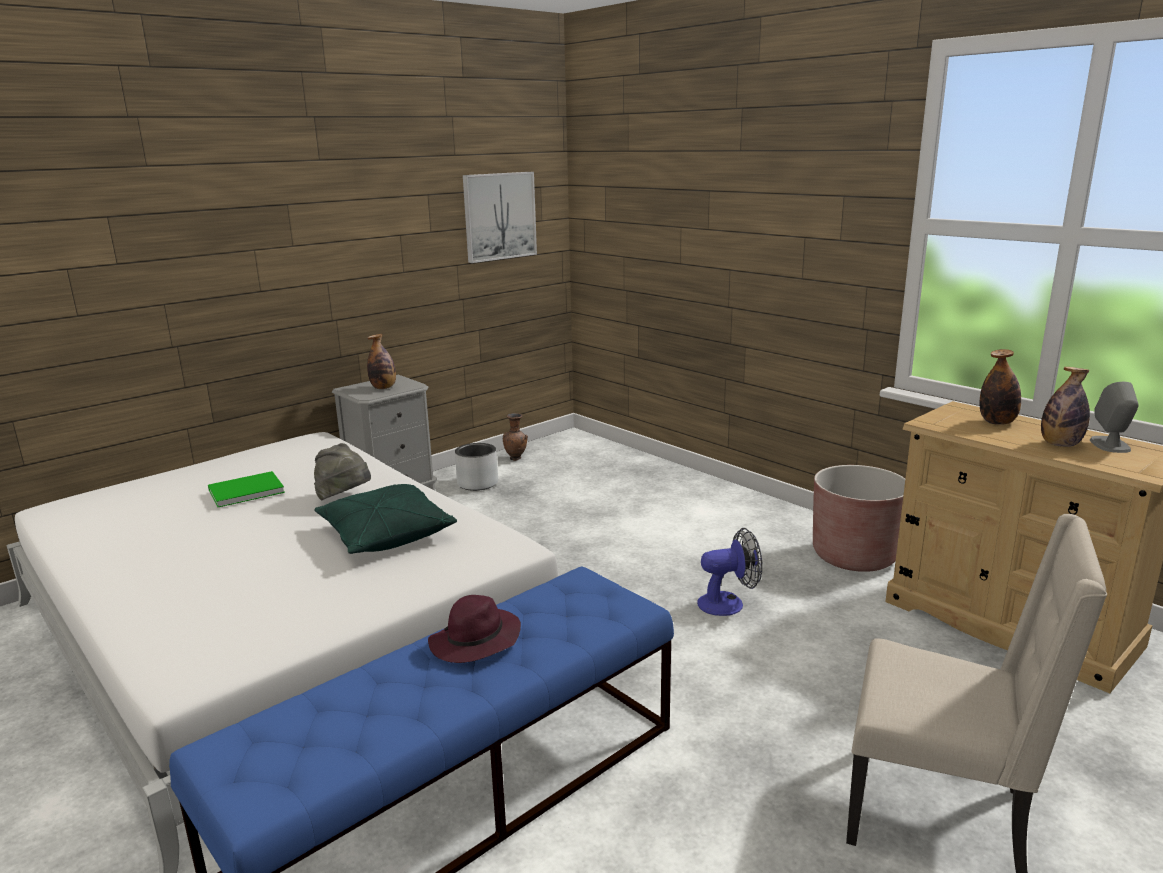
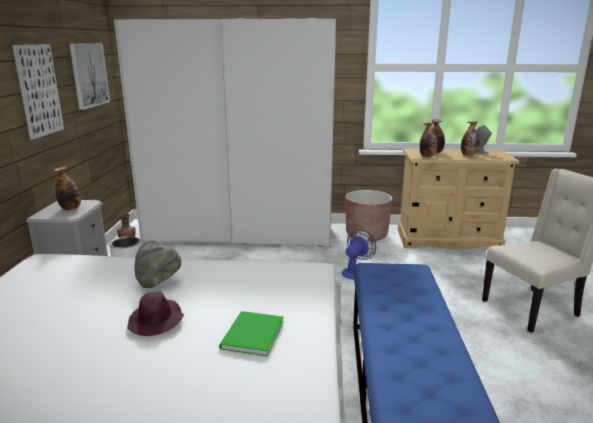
camera: 45 degrees left, 0 degrees up
green book [208,471,285,507] -> green book moved to [219,311,284,357]
green pillow [314,484,457,554] -> none
purple hat [428,595,521,663] -> purple hat moved to [127,292,184,336]
none -> picture [12,44,64,139]
none -> white wardrobe [114,18,336,248]
none -> bottle [419,122,438,157]

